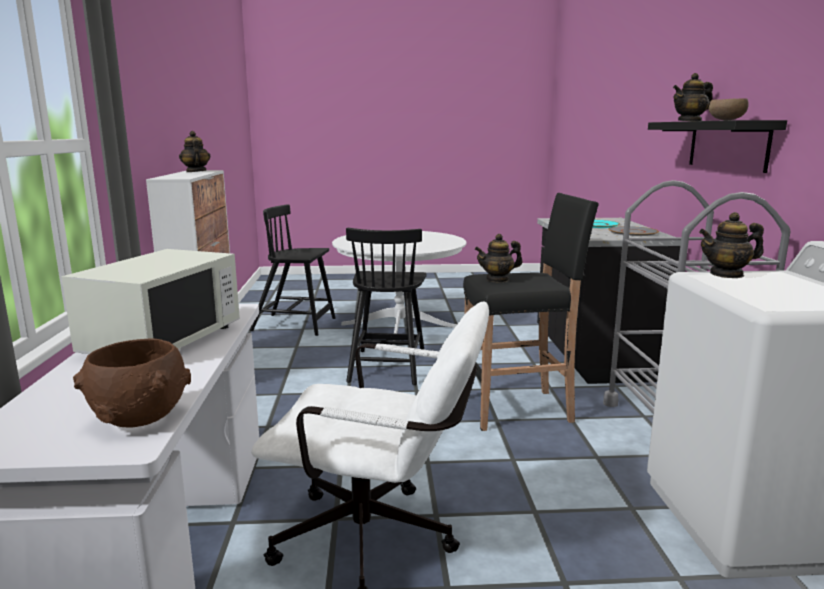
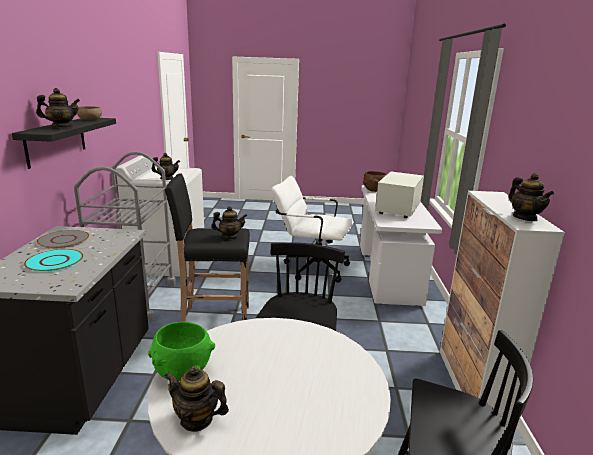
camera: 175 degrees left, 5 degrees up
none -> green bowl [148,322,215,381]
none -> teapot [164,366,229,432]

